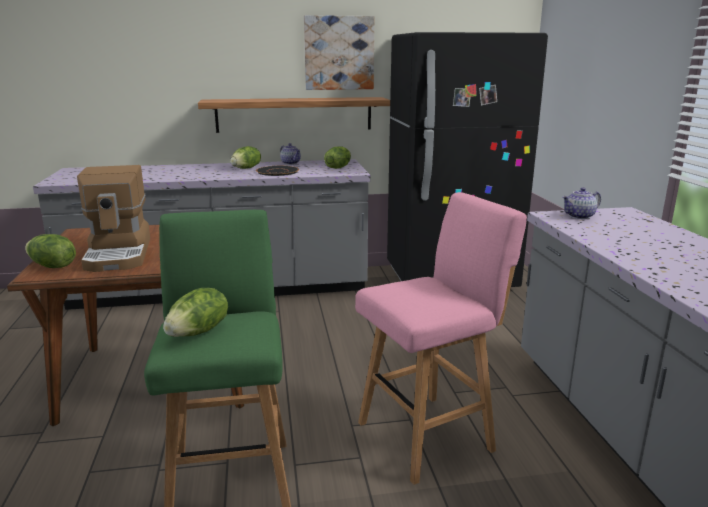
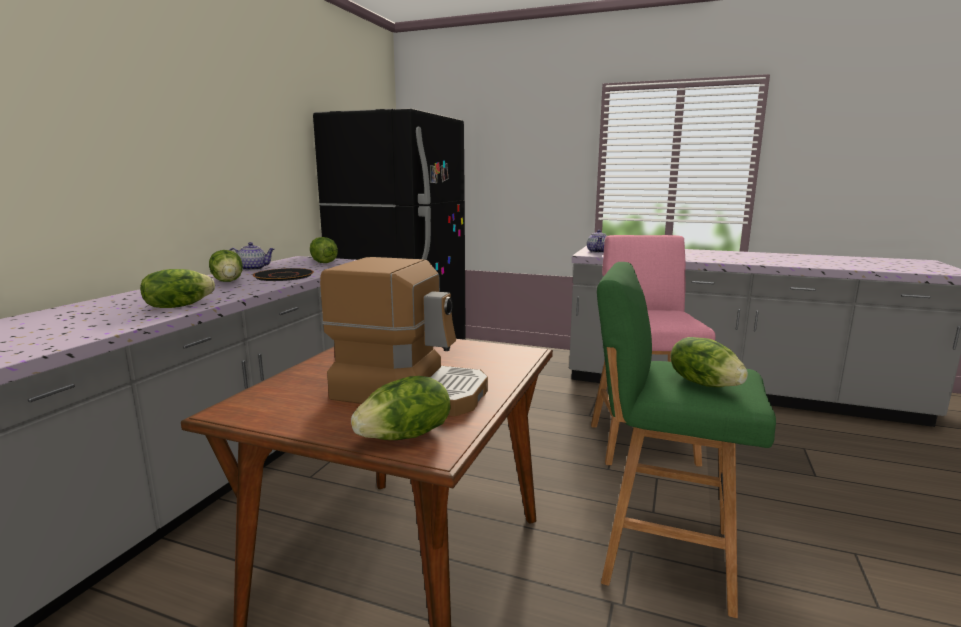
camera: 60 degrees left, 5 degrees down
shelf [198,97,390,133] -> none
picture [304,15,374,90] -> none
none -> lettuce [140,269,215,308]

